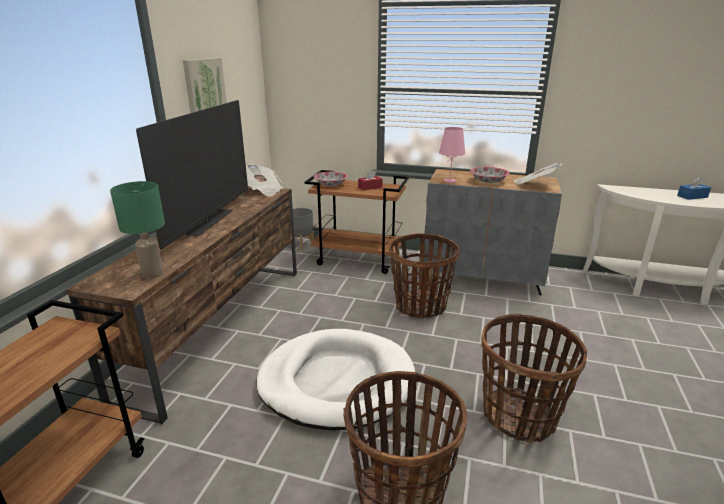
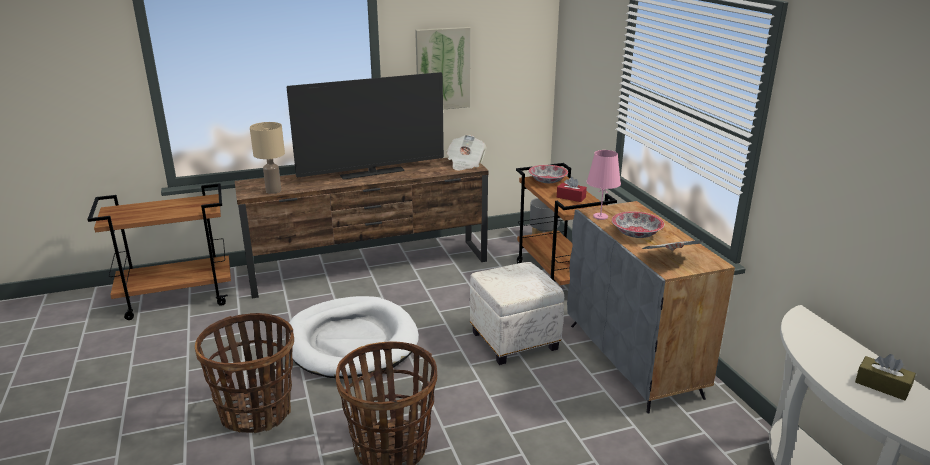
camera: 55 degrees right, 0 degrees up
green table lamp [110,181,165,279] -> beige table lamp [250,122,285,194]
basket [389,233,460,319] -> white ottoman [470,262,564,365]
blue tissue box [677,176,711,200] -> brown tissue box [855,354,916,401]

